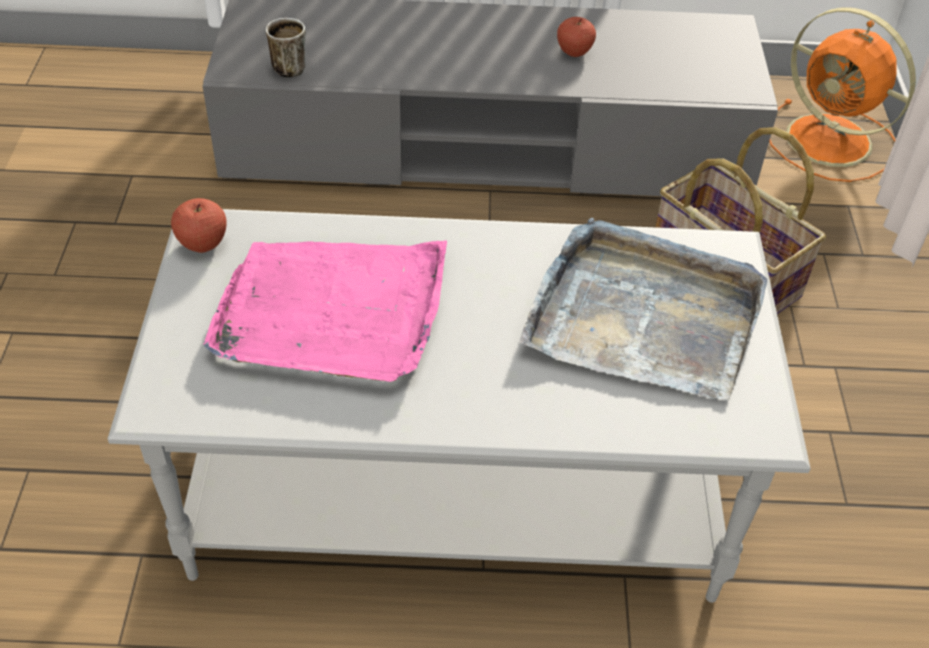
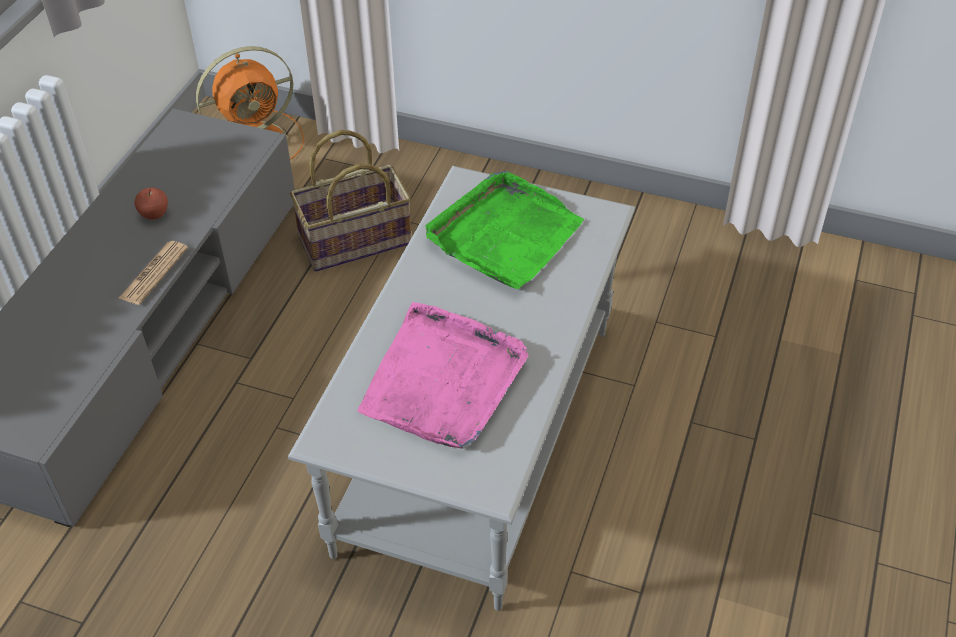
camera: 70 degrees left, 0 degrees up
apple [171,198,227,253] -> none
mug [266,18,306,78] -> none
grey tray [519,218,767,400] -> green tray [426,171,584,289]
none -> newspaper [119,241,188,305]

